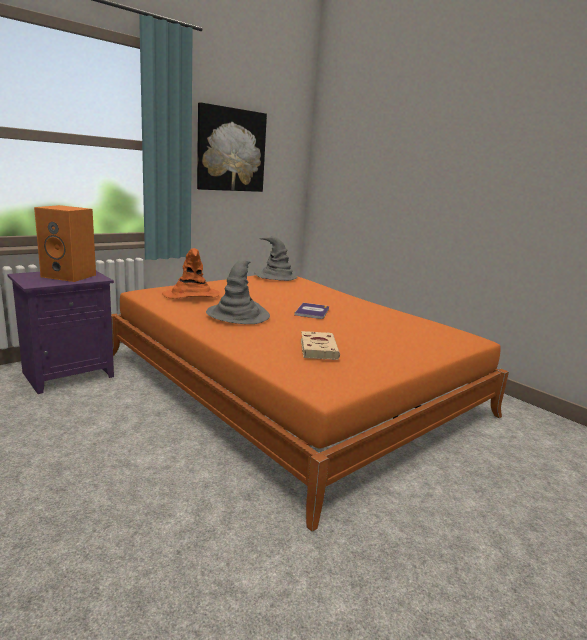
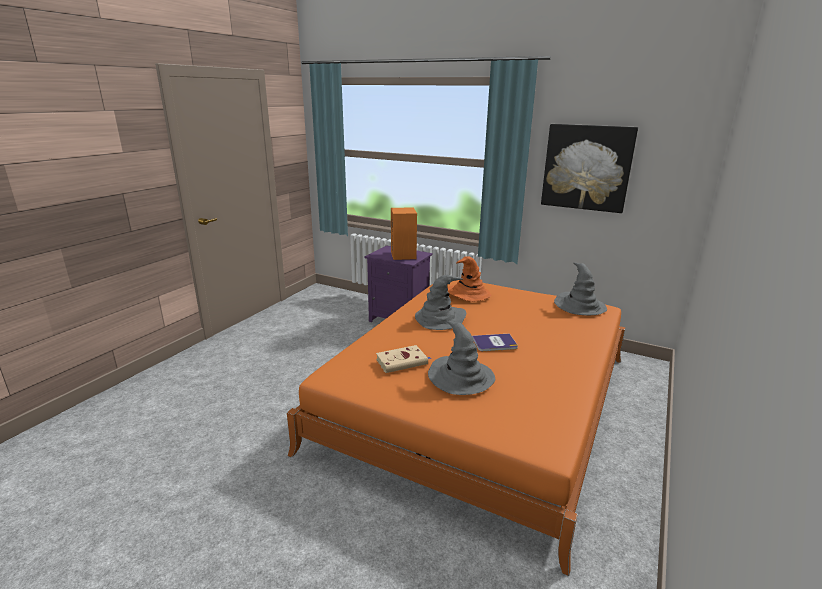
camera: 70 degrees right, 5 degrees up
none -> grey hat [428,321,495,395]

